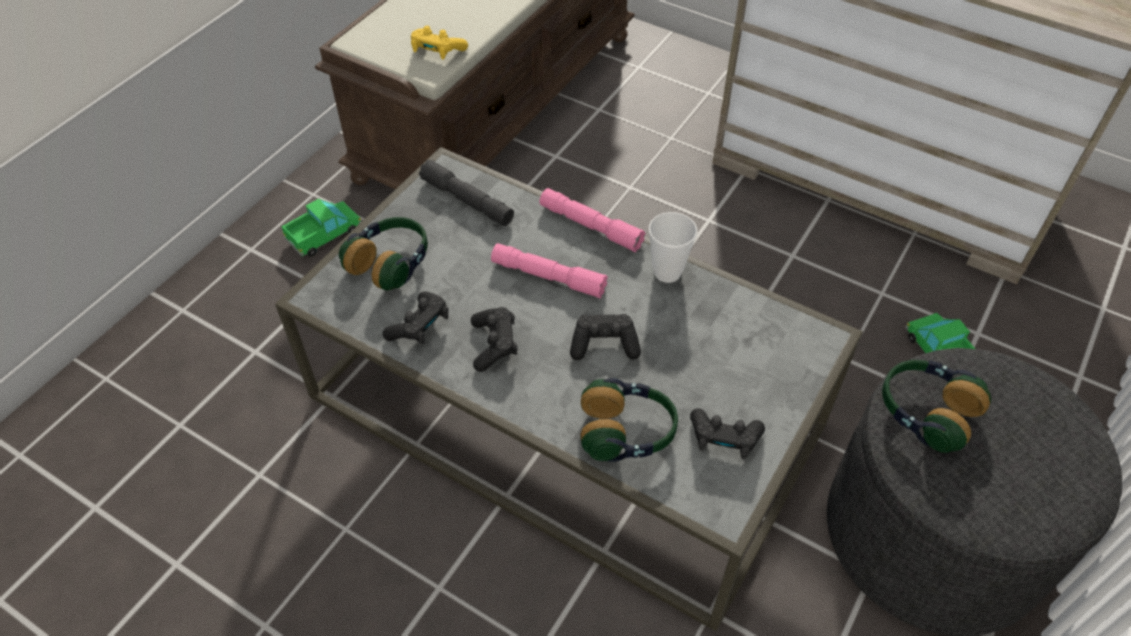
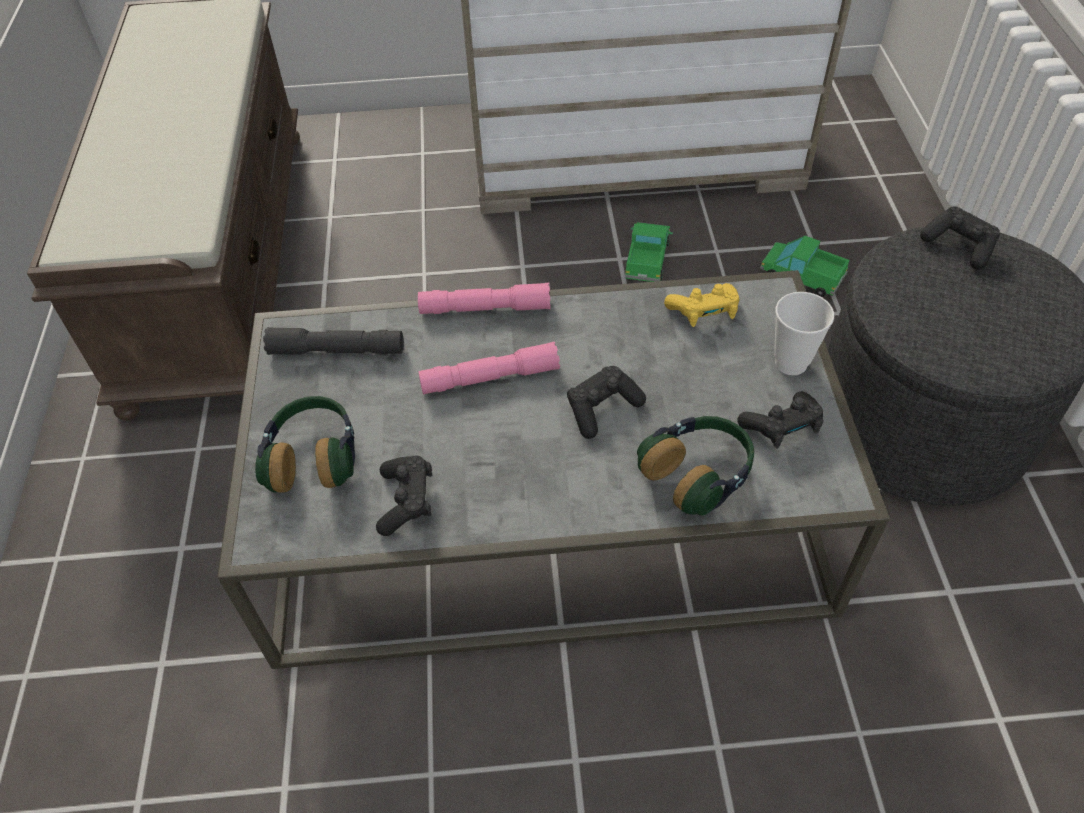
camera: 35 degrees left, 0 degrees up
toy truck [281,199,362,257] -> toy truck moved to [625,222,673,282]
yellow game controller [411,26,468,60] -> yellow game controller moved to [664,283,739,327]
black game controller [471,307,518,372] -> black game controller moved to [920,207,1000,270]
cup [649,212,697,283] -> cup moved to [774,292,834,375]
headphones [882,360,991,453] -> none

